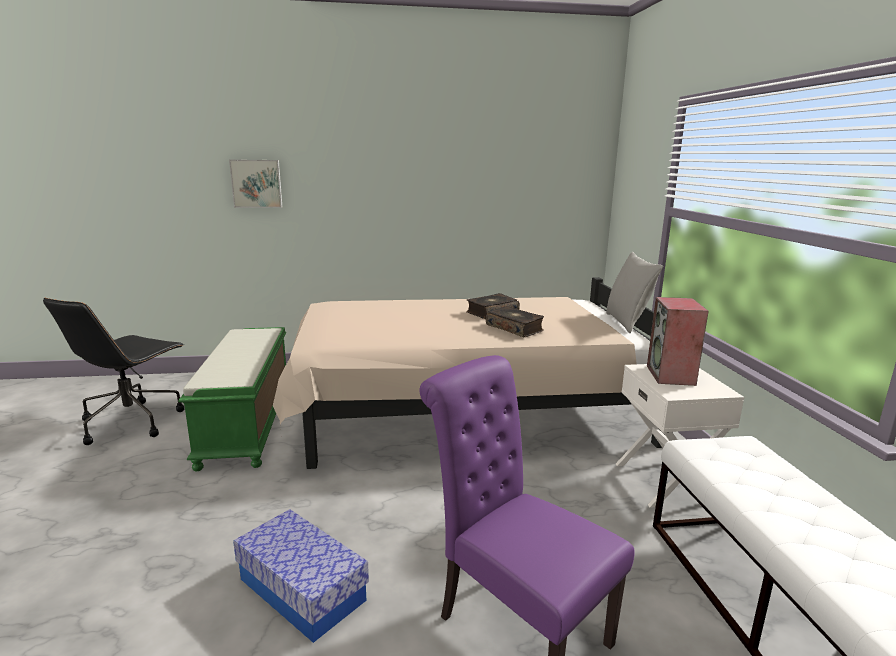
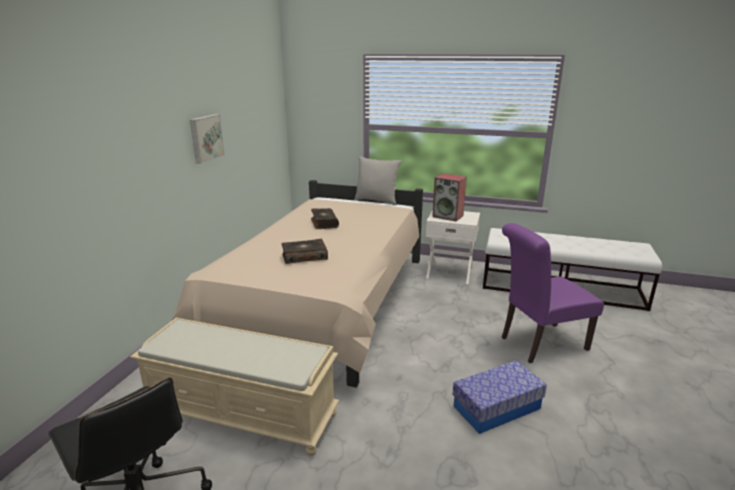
camera: 65 degrees left, 5 degrees up
green bench [178,327,286,471] -> beige bench [130,318,339,456]
picture [229,159,282,208] -> picture moved to [190,114,225,164]
book [486,306,544,337] -> book moved to [281,239,328,264]

